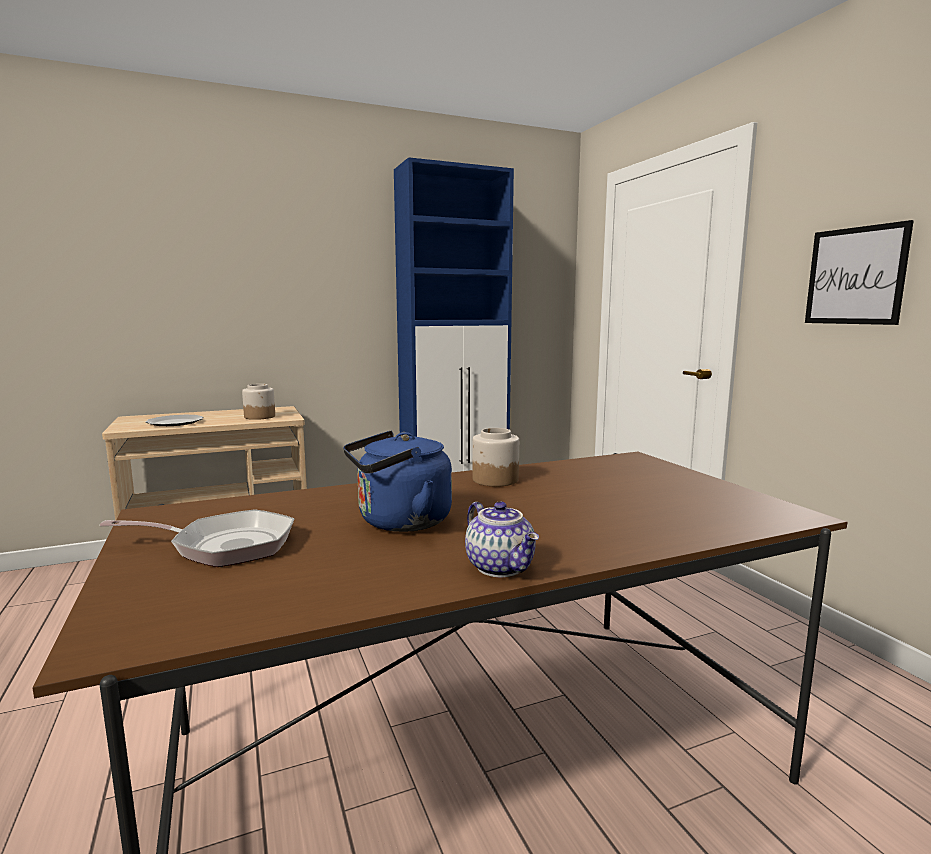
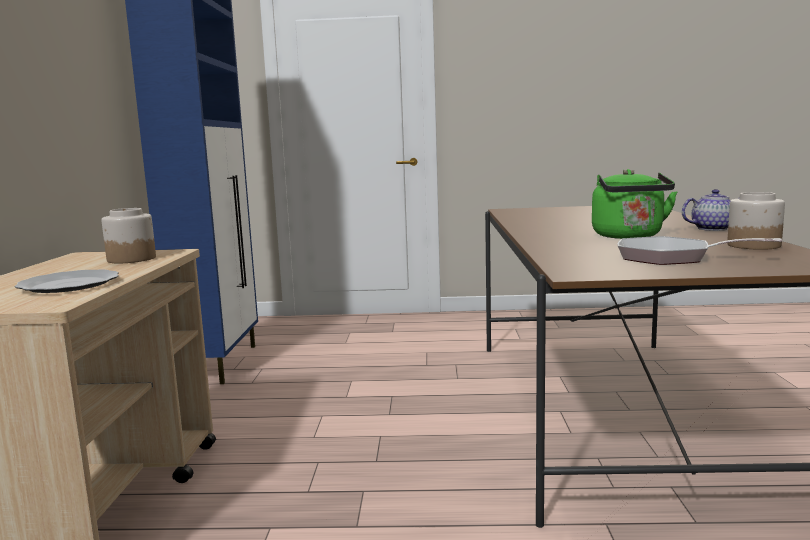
camera: 65 degrees left, 0 degrees up
frying pan [99,509,294,567] -> frying pan turned 90 degrees counterclockwise [617,236,782,265]
blue kettle [343,431,452,532] -> green kettle [592,169,677,239]
jar [472,428,519,487] -> jar moved to [727,192,785,250]
picture [805,220,914,325] -> none

